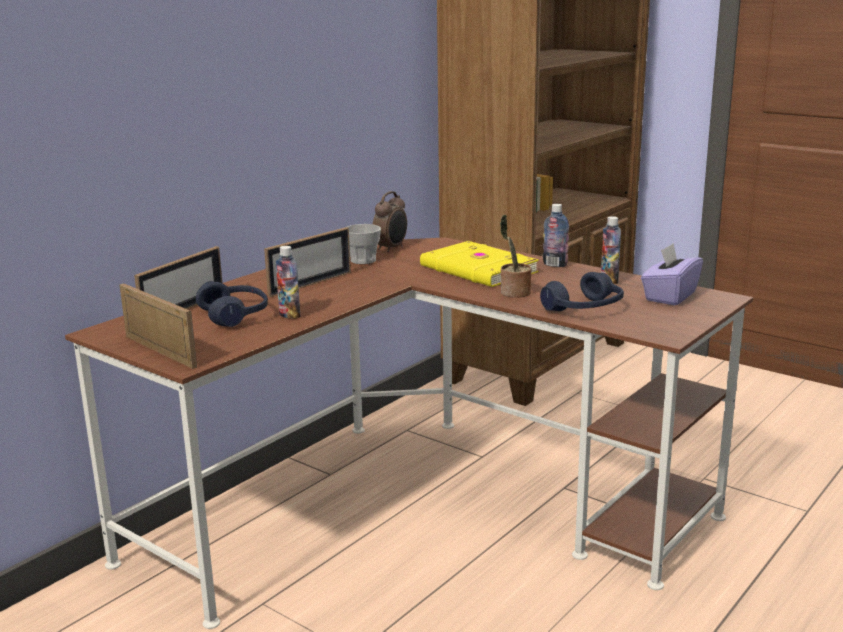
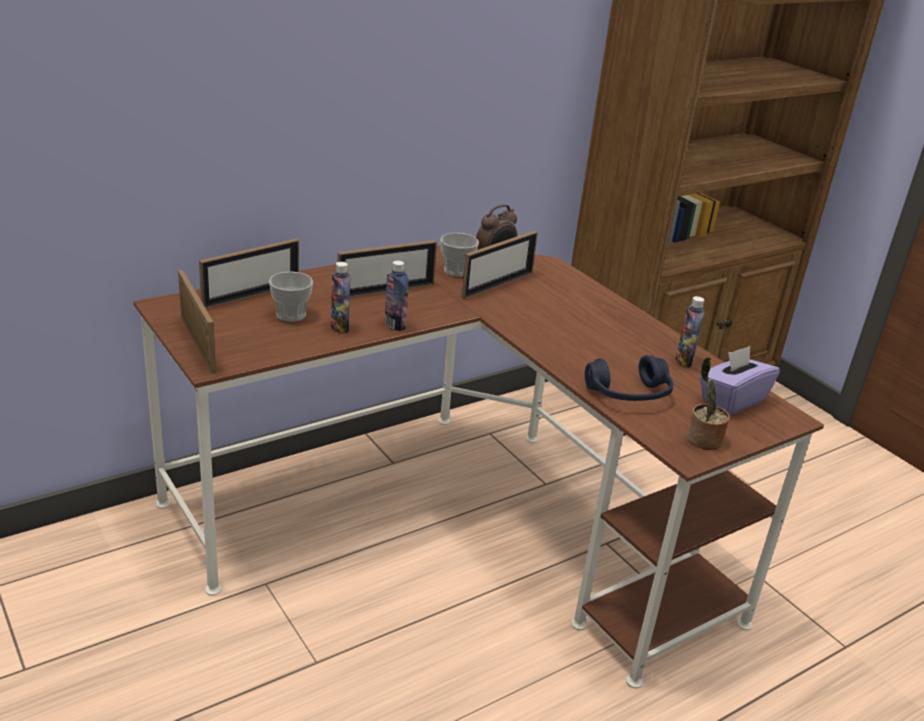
camera: 15 degrees right, 10 degrees up
blue headphones [196,281,268,327] -> cup [269,272,313,322]
yellow book [420,241,539,287] -> none
potted plant [500,215,532,298] -> potted plant moved to [687,357,730,450]
bottle [543,204,569,267] -> bottle moved to [385,261,409,331]
none -> picture frame [461,231,538,299]

